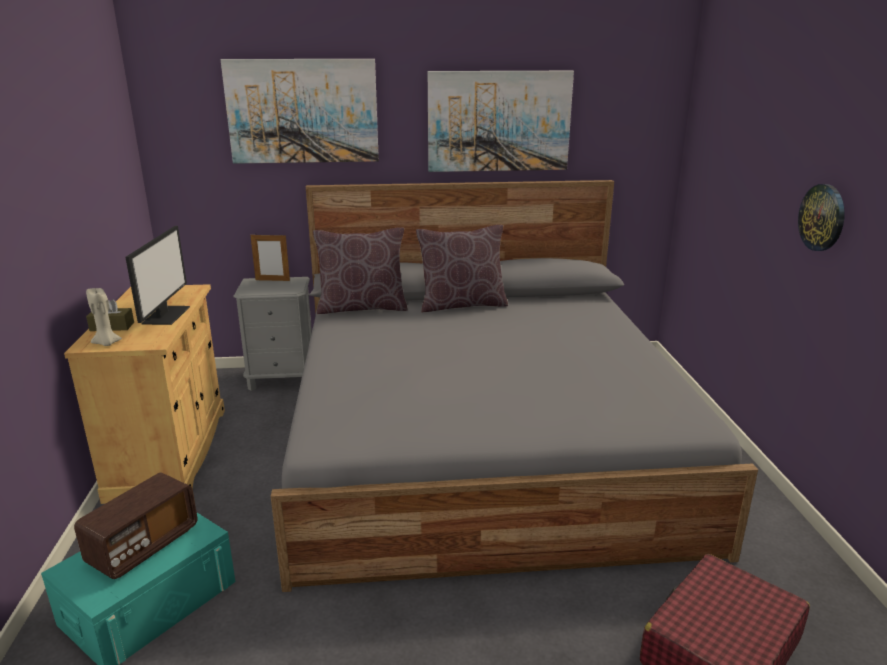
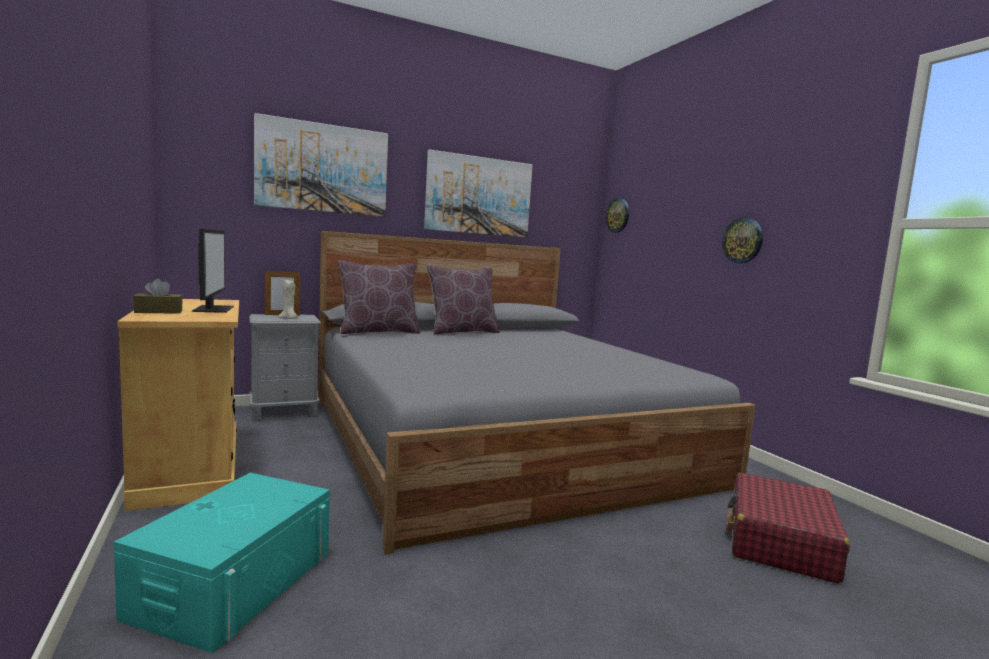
camera: 20 degrees left, 15 degrees down
radio [74,472,198,579] -> none
beige candle [86,288,122,346] -> beige candle moved to [279,279,298,319]
none -> wall clock [606,198,629,233]

